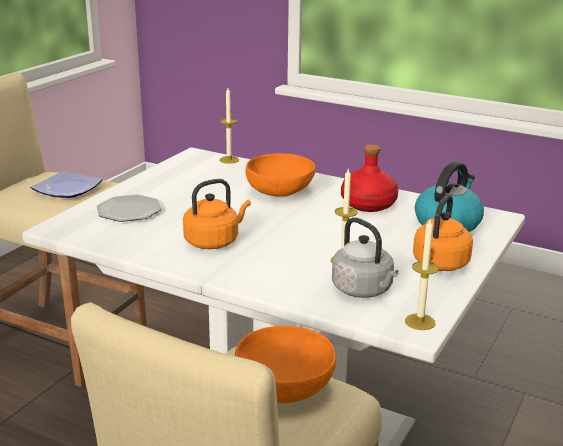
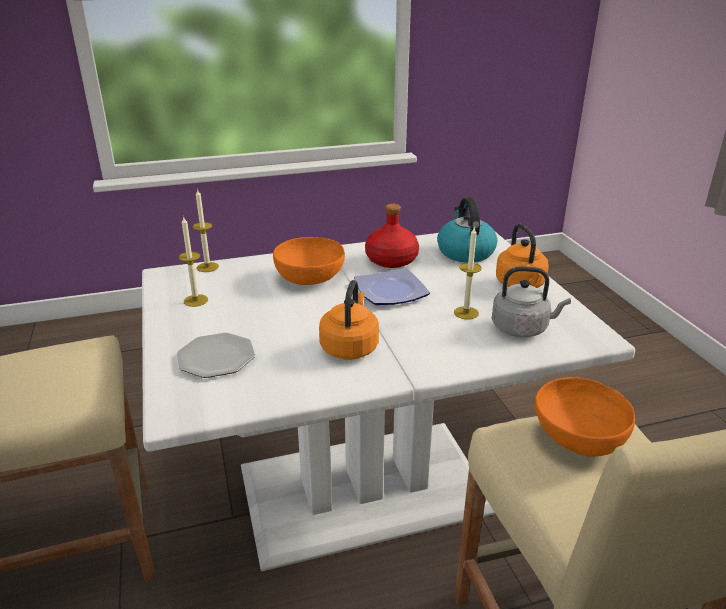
camera: 45 degrees left, 5 degrees up
plate [30,171,103,198] -> plate moved to [354,268,430,305]
candle [405,220,439,330] -> candle moved to [179,216,208,307]

